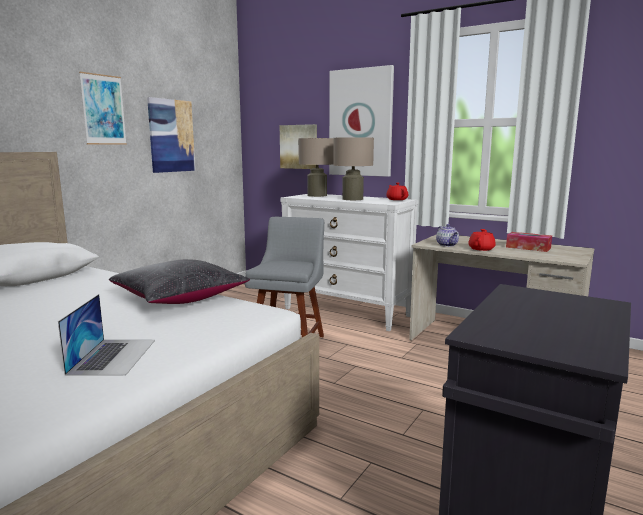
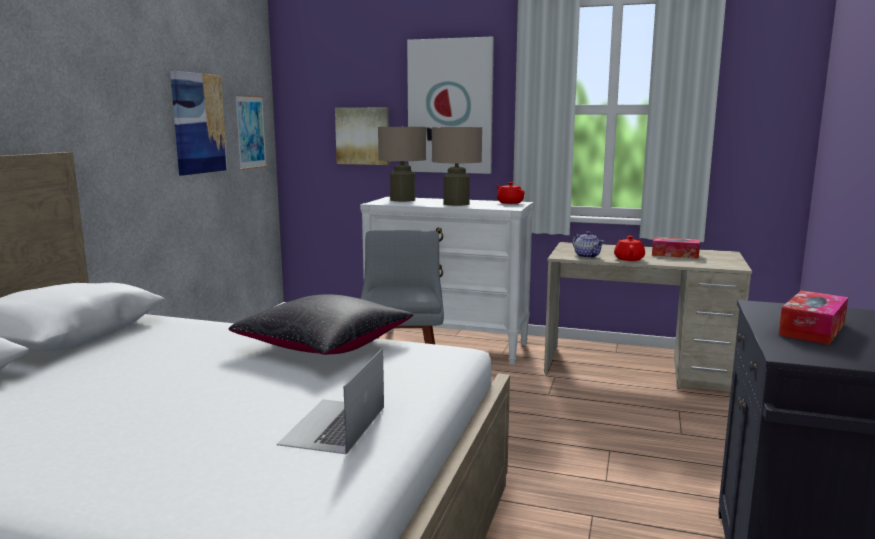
camera: 15 degrees left, 0 degrees up
laptop [58,294,155,376] -> laptop turned 150 degrees counterclockwise [277,348,384,455]
picture [79,72,127,145] -> picture moved to [235,95,267,170]
none -> tissue box [778,290,848,345]

